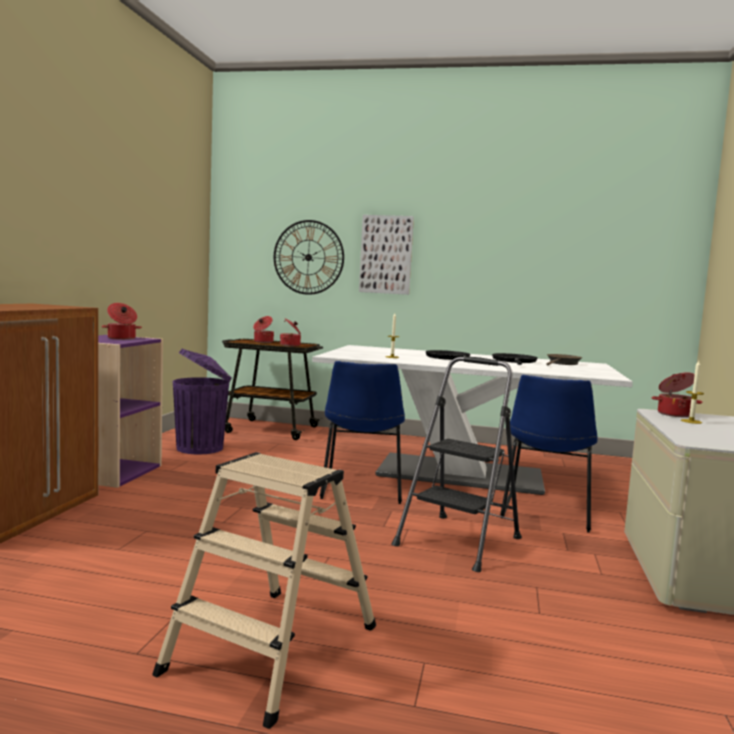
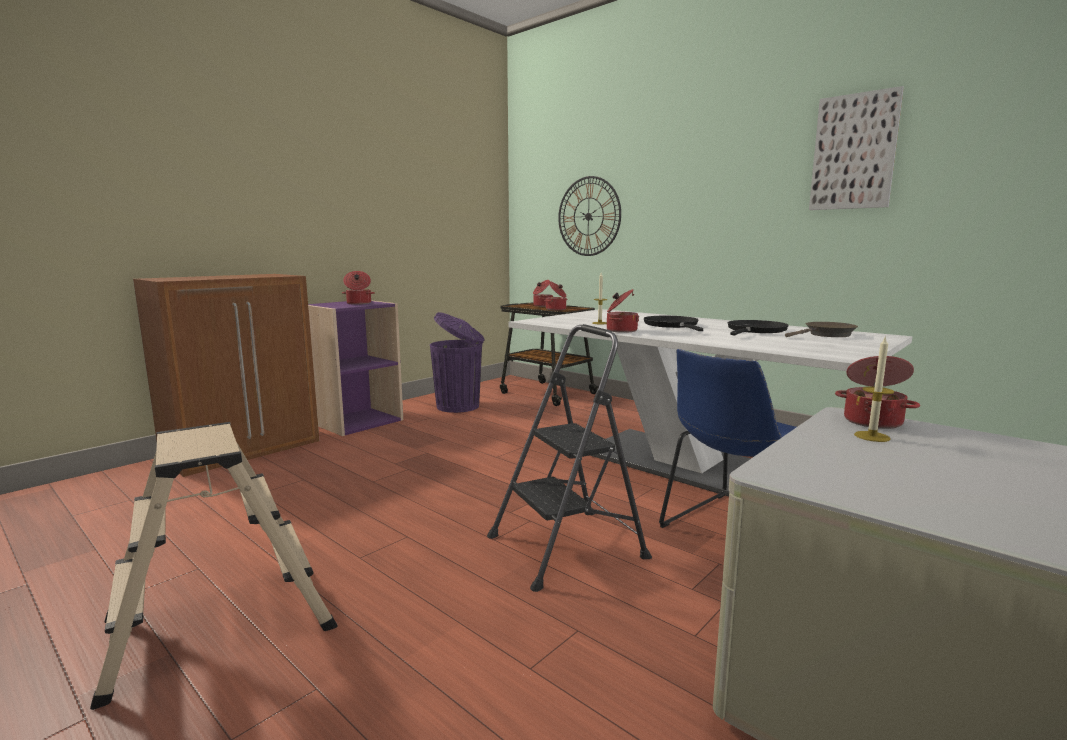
camera: 30 degrees right, 5 degrees up
blue chair [320,361,405,504] -> none
picture [359,215,414,295] -> picture moved to [809,86,904,210]
none -> cooking pot [607,289,639,333]

